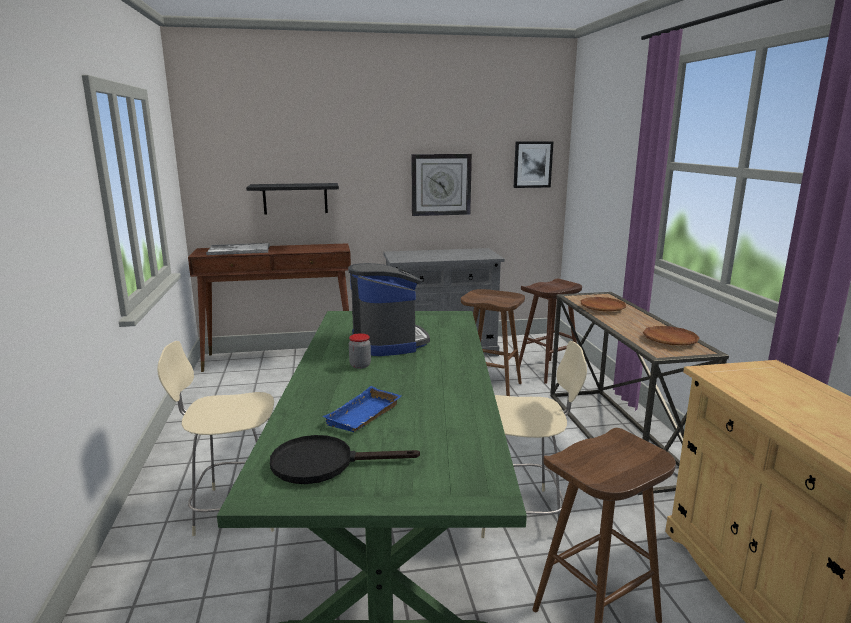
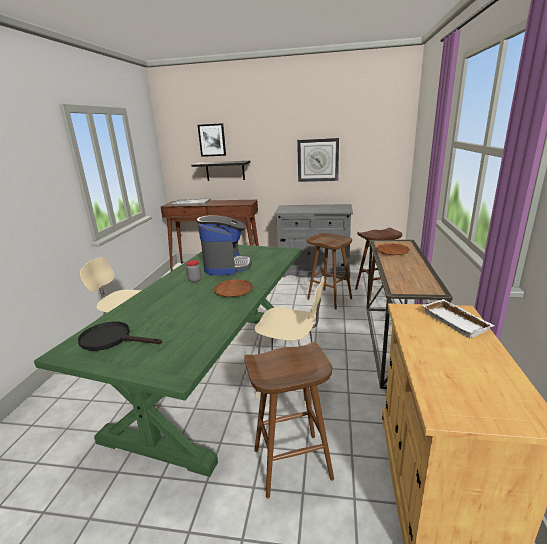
camera: 20 degrees right, 5 degrees up
blue tray [322,386,401,432] -> none
picture [514,141,554,188] -> picture moved to [198,123,226,157]
brown plate [642,326,699,345] -> brown plate moved to [214,279,253,297]
none -> white tray [423,299,495,339]

